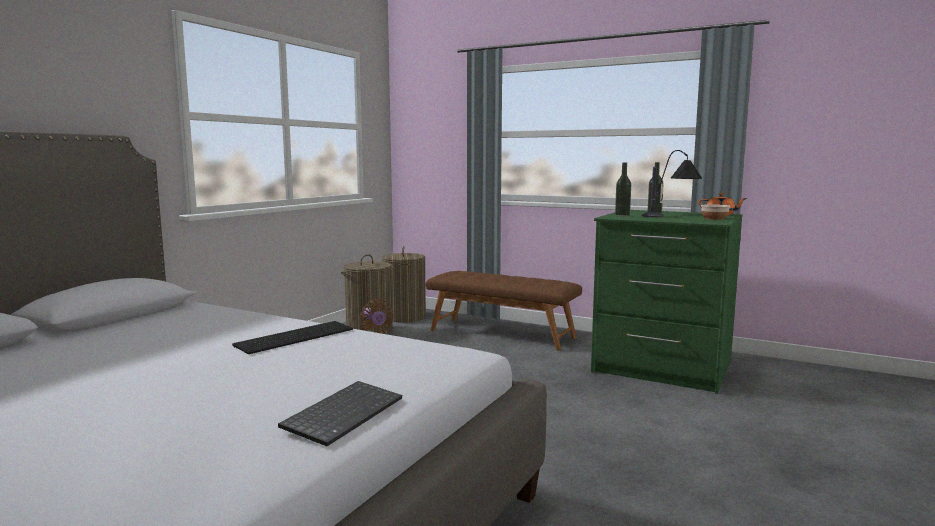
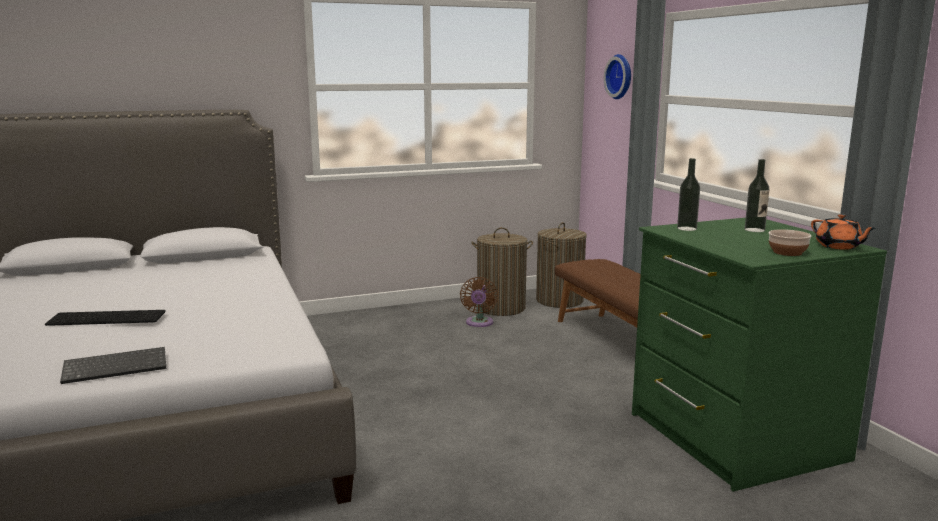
camera: 40 degrees right, 5 degrees up
keyboard [232,321,353,354] -> keyboard moved to [45,310,166,326]
table lamp [641,150,702,217] -> none
none -> wall clock [604,54,631,99]

